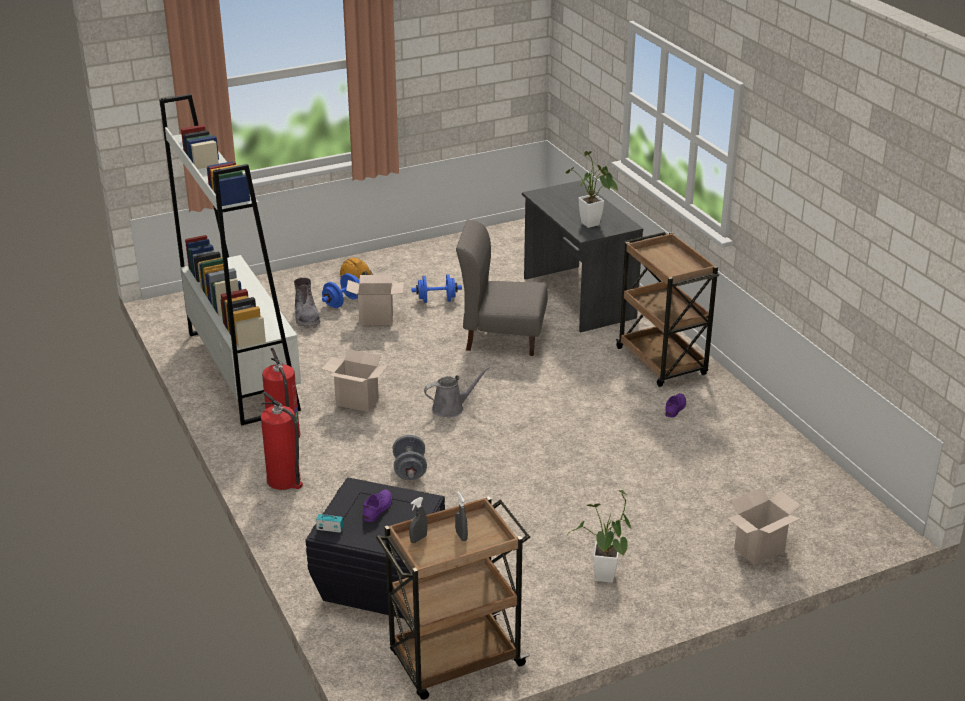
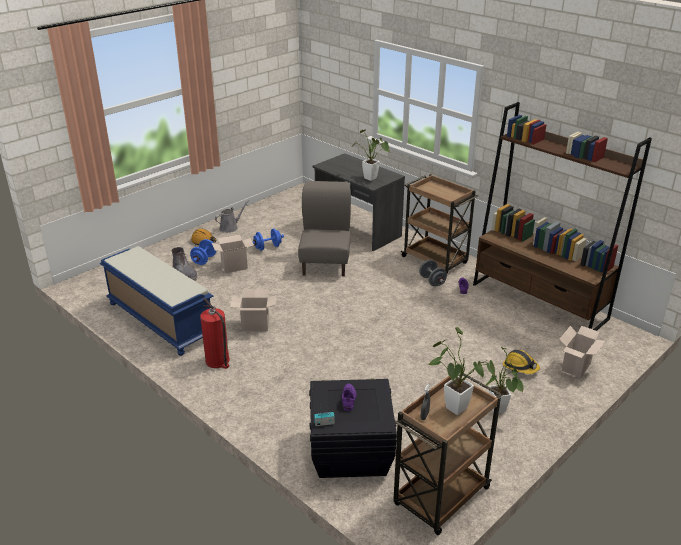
camera: 20 degrees left, 0 degrees up
white bookcase [159,94,301,425] -> blue bench [100,246,213,356]
fire extinguisher [261,391,303,490] -> none
grey dumbbell [393,435,427,480] -> grey dumbbell moved to [419,259,447,287]
grey watering can [424,366,490,418] -> grey watering can moved to [215,200,249,233]
grey spray bottle [455,491,468,541] -> potted plant [429,327,495,415]
grey chair [456,220,548,356] -> grey chair turned 105 degrees clockwise [298,181,351,276]
none -> brown bookcase [473,102,652,331]
none -> hard hat [503,350,540,374]

